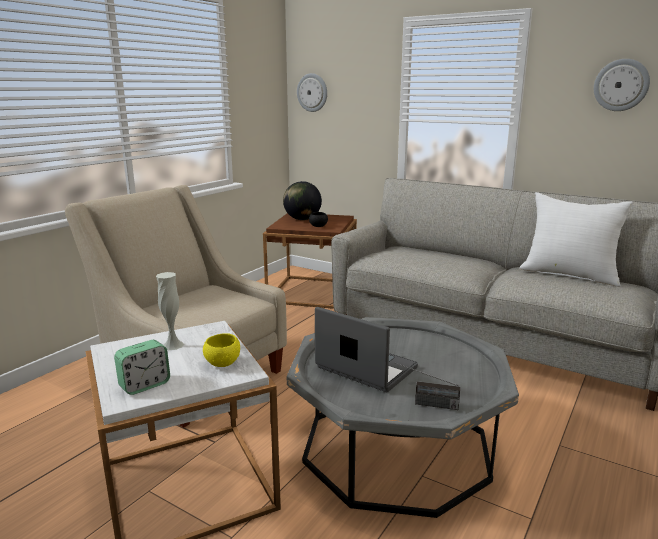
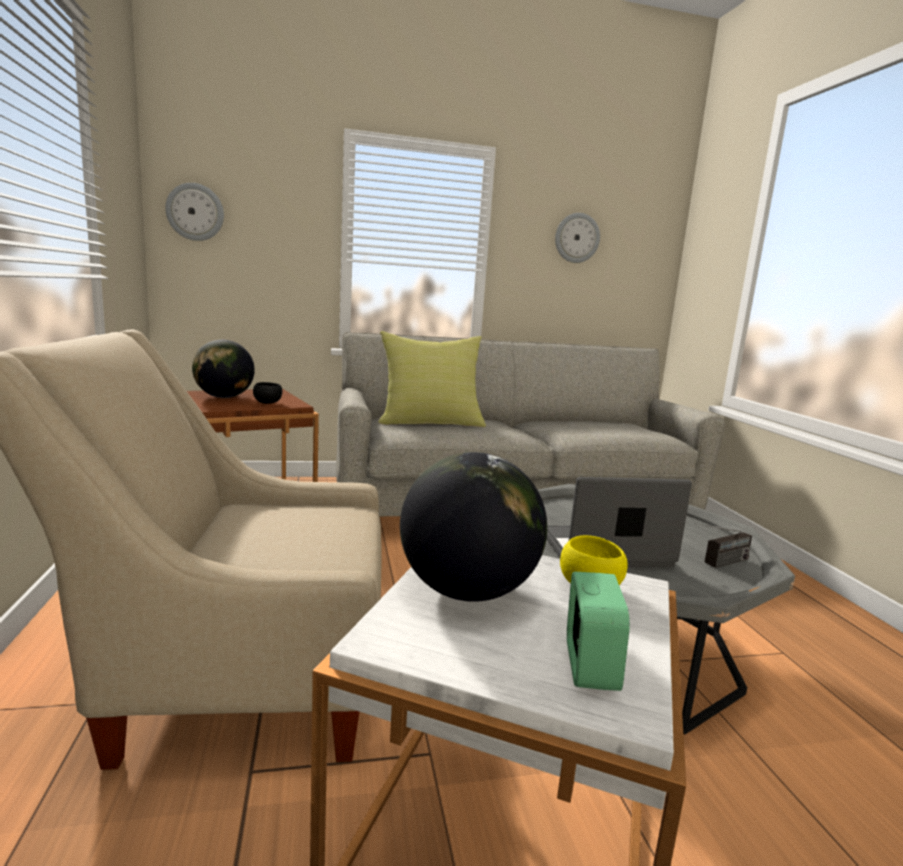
camera: 45 degrees left, 5 degrees down
white vase [156,272,184,350] -> globe [400,452,547,602]
white pillow [519,192,633,287] -> none
none -> yellow pillow [378,331,486,427]

